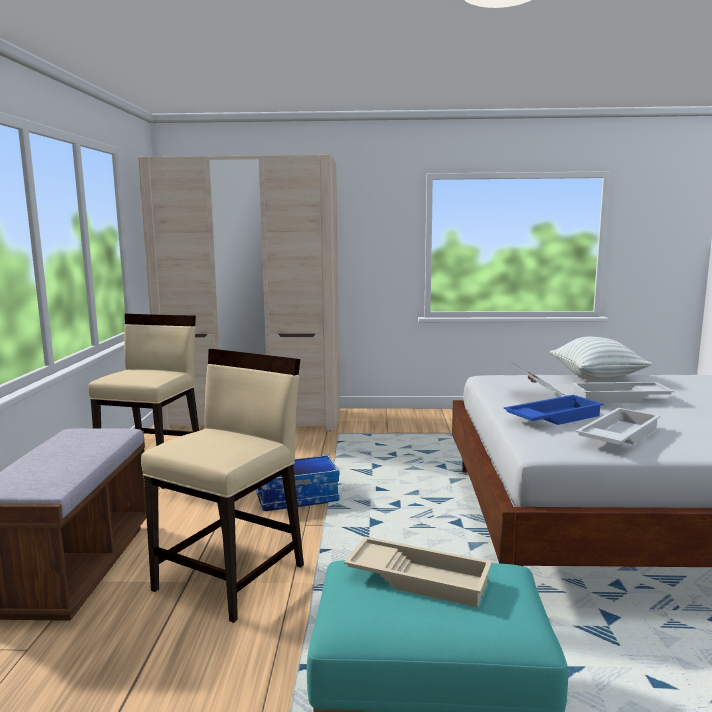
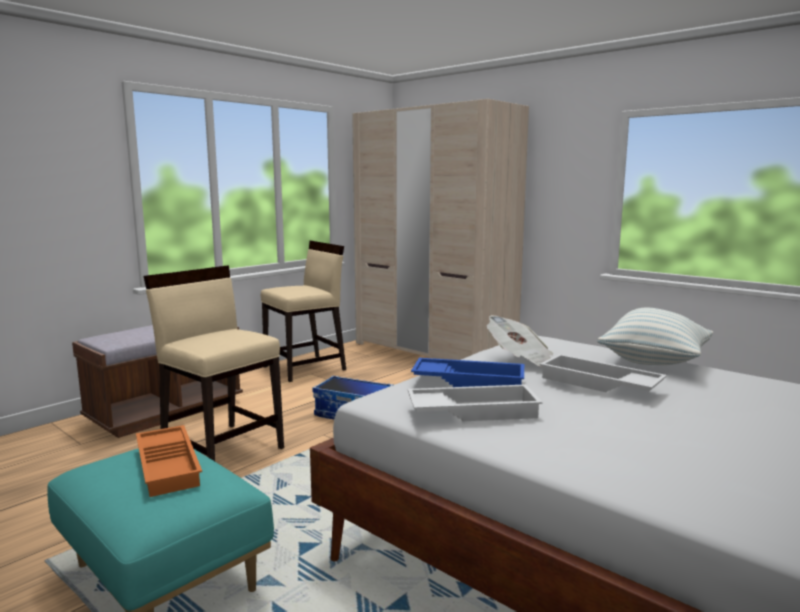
camera: 40 degrees right, 0 degrees up
beige chair [141,349,304,623] -> beige chair turned 120 degrees counterclockwise [143,265,284,461]
beige tray [344,537,492,607] -> orange tray [136,425,202,497]

